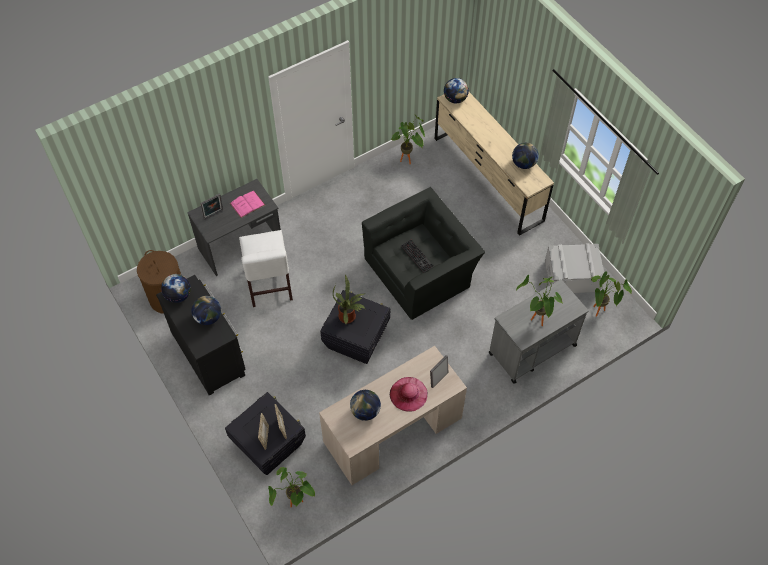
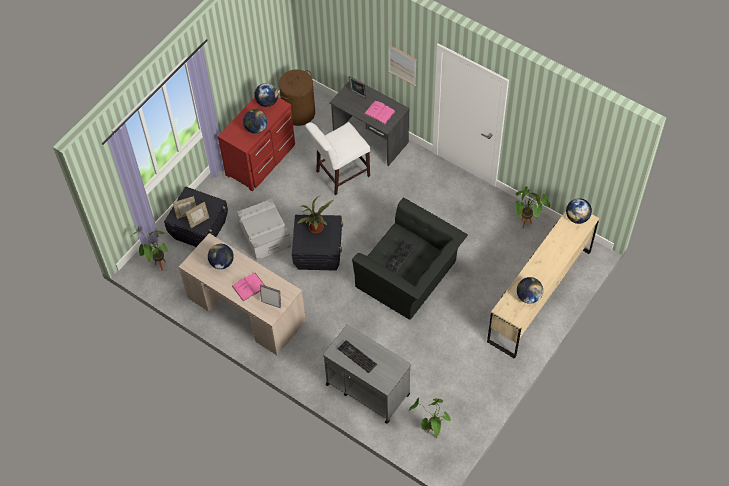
camera: 70 degrees right, 0 degrees up
black dresser [156,275,246,396] -> red dresser [217,97,295,191]
pink hat [390,377,428,412] -> pink book [232,273,265,301]
potted plant [516,275,562,326] -> keyboard [338,340,377,373]
grey storage box [545,243,604,293] -> grey storage box moved to [237,199,291,261]
none -> picture [388,45,416,86]

